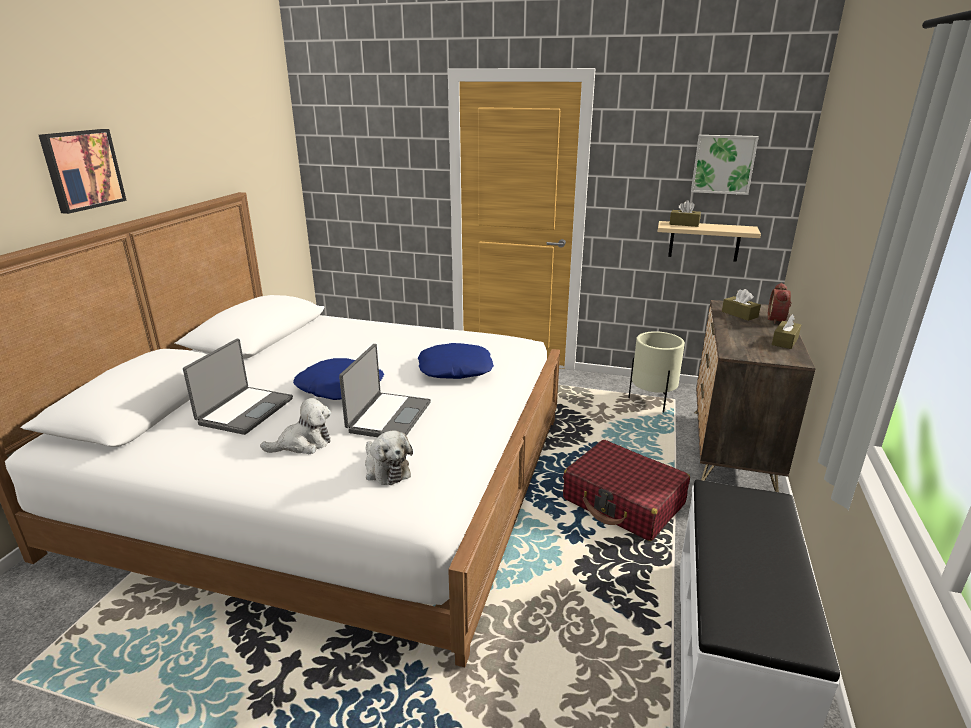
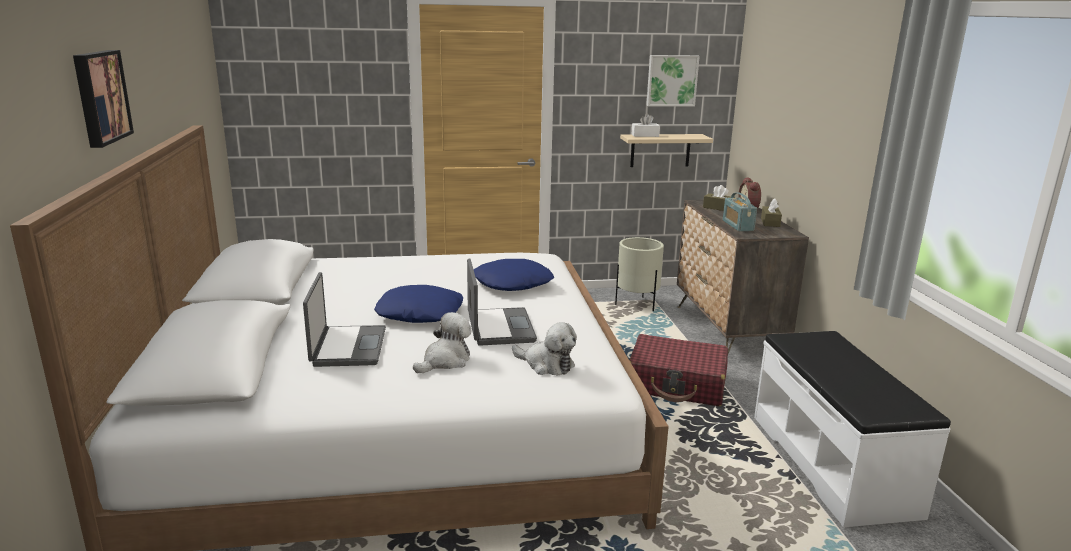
camera: 25 degrees left, 5 degrees down
brown tissue box [670,200,701,227] -> white tissue box [632,114,660,137]
none -> radio [723,192,757,231]

